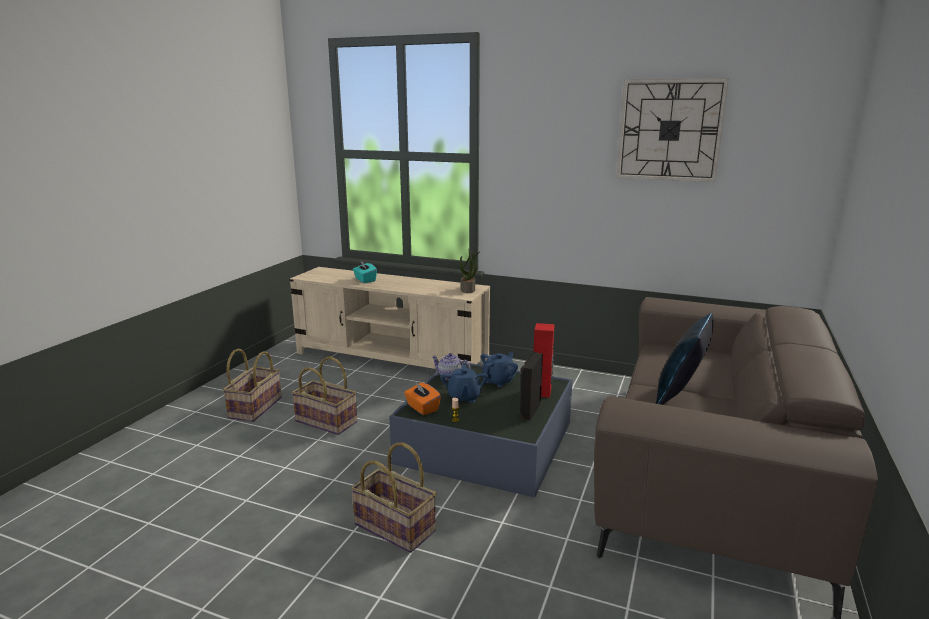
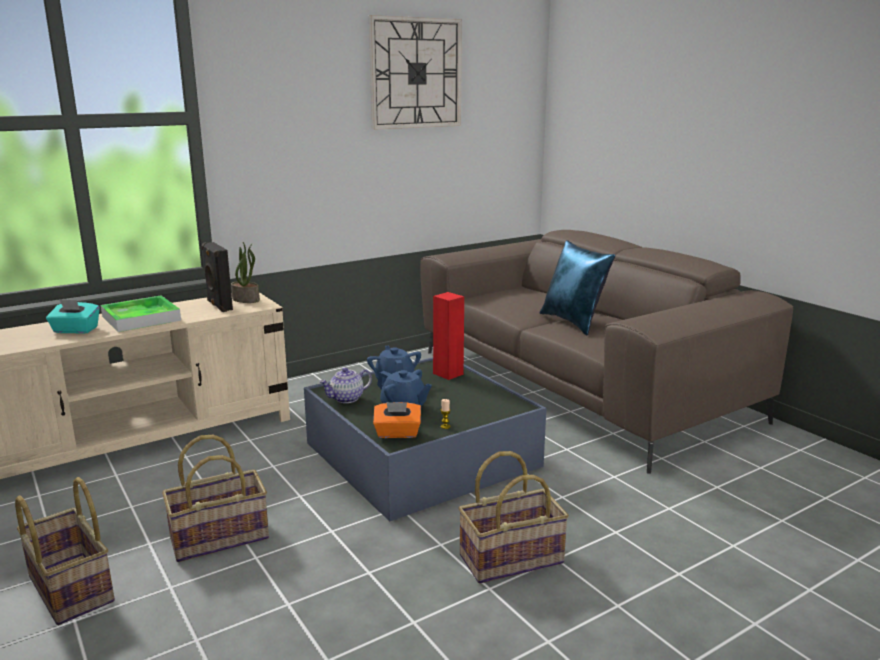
camera: 55 degrees left, 0 degrees up
black speaker [519,352,543,421] -> black speaker moved to [202,242,233,312]
none -> tray [101,295,181,332]

